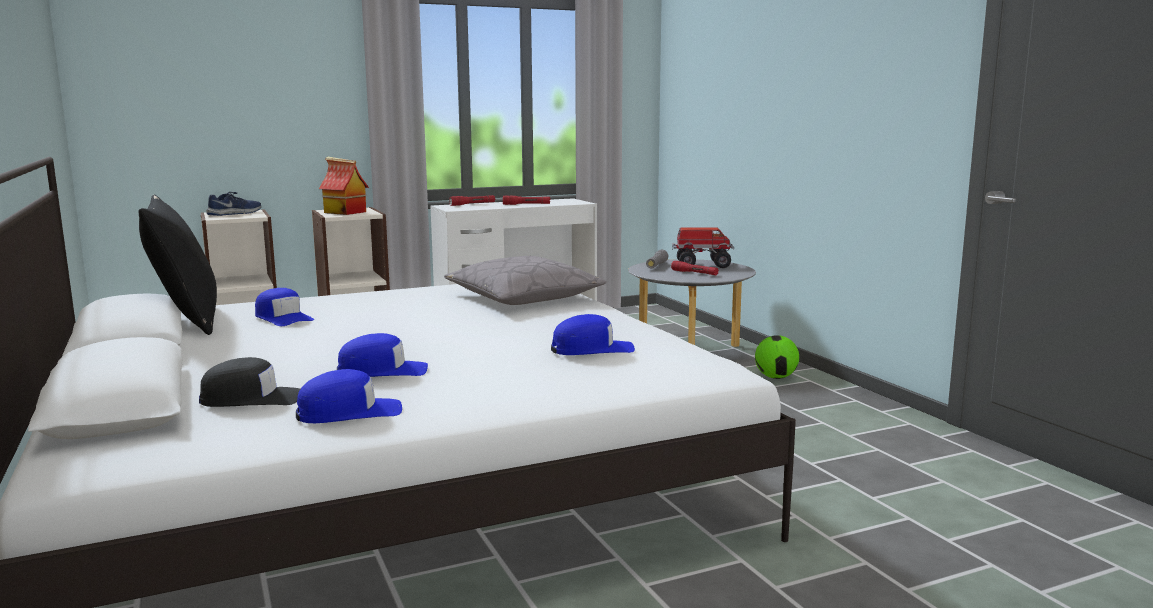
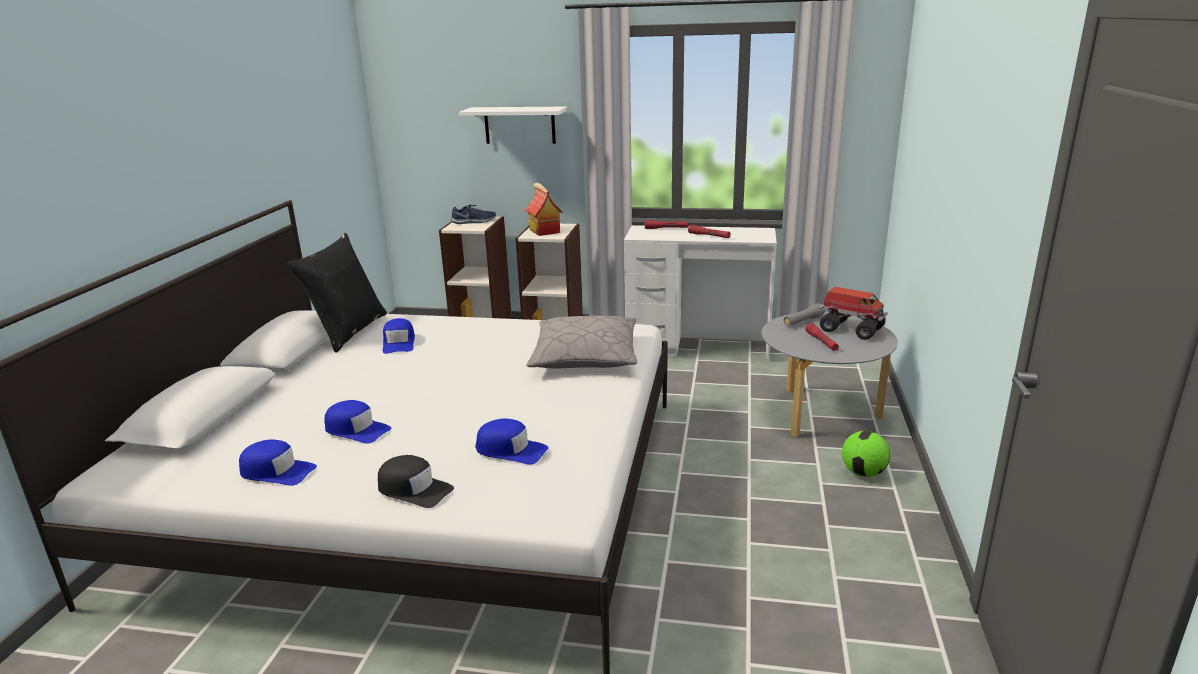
camera: 35 degrees right, 10 degrees up
black cap [199,357,300,407] -> black cap moved to [378,455,454,508]
none -> white shelf [459,107,567,144]

